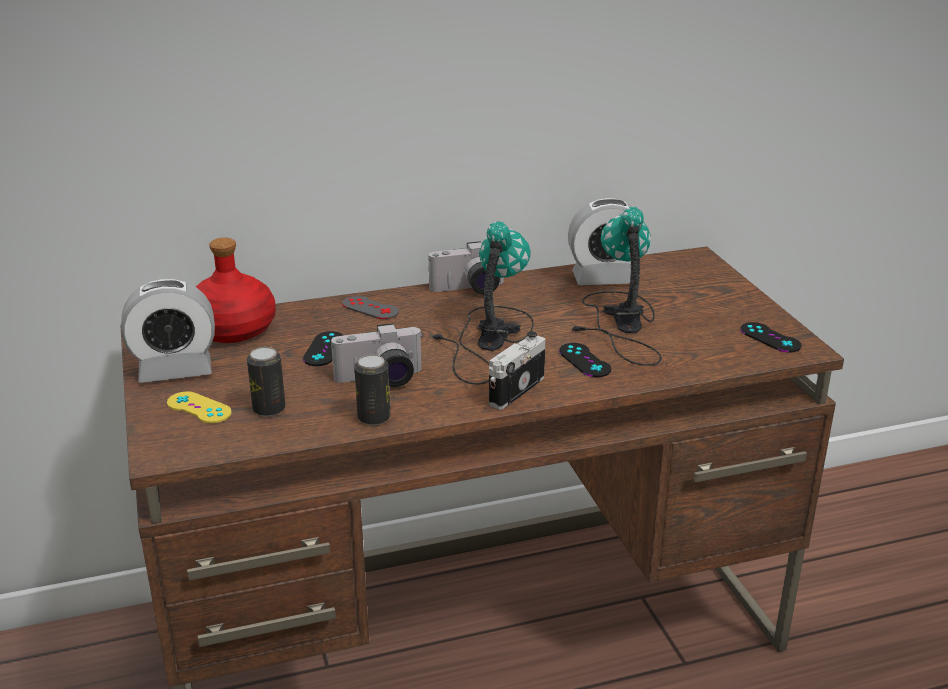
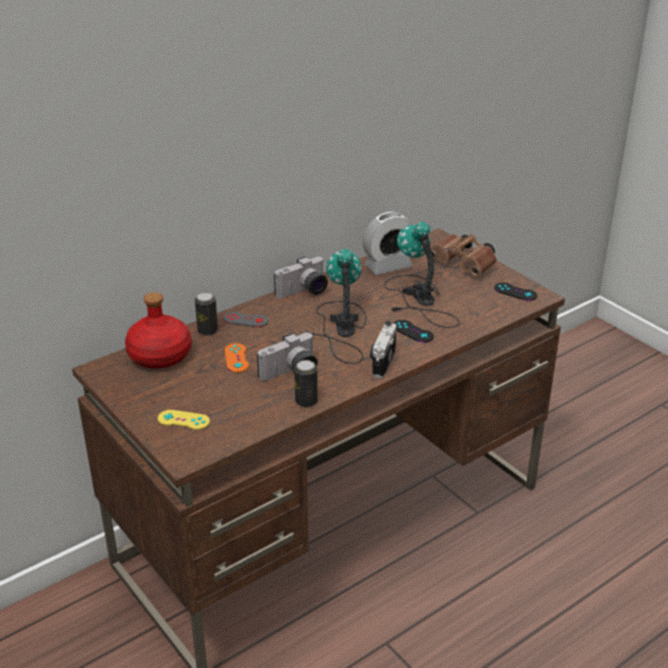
camera: 20 degrees left, 5 degrees up
alarm clock [121,279,215,383] -> none
can [247,347,285,417] -> can moved to [195,292,218,335]
black game controller [303,331,344,366] -> orange game controller [225,343,249,373]
none -> brown binoculars [431,233,497,276]

